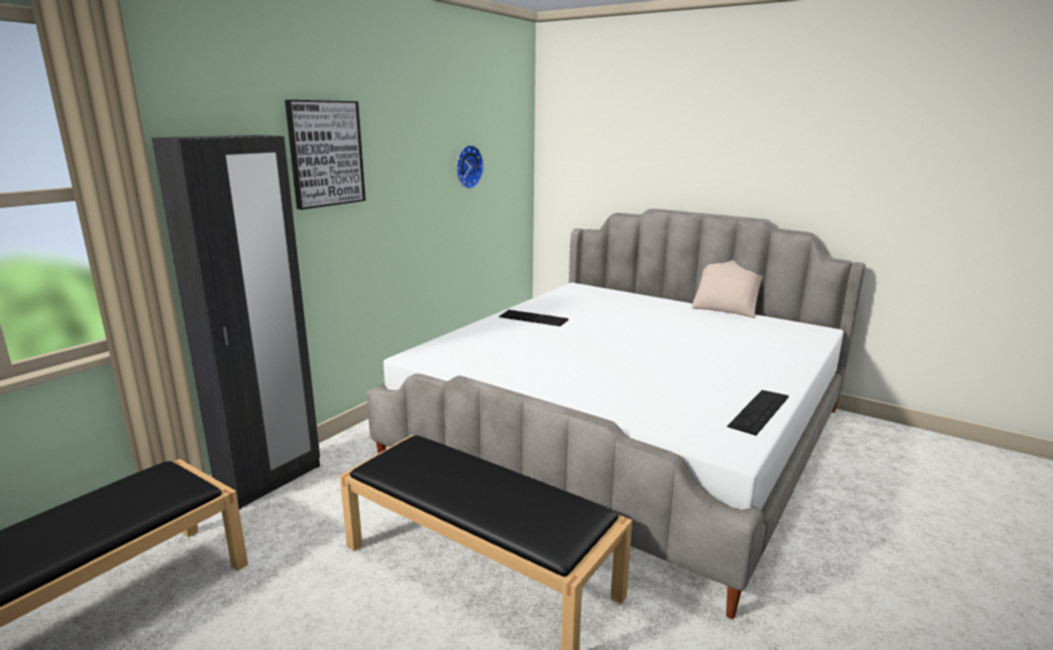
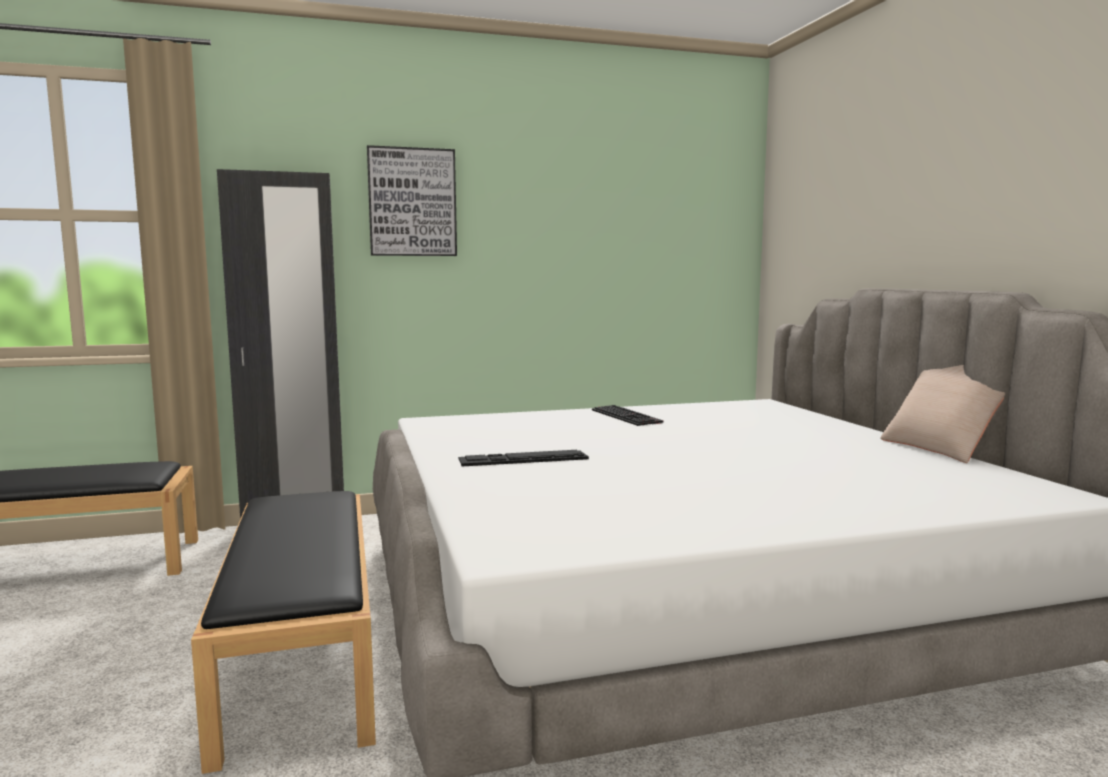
camera: 40 degrees right, 10 degrees down
wall clock [456,145,484,189] -> none
keyboard [727,390,789,436] -> keyboard moved to [458,450,589,467]

